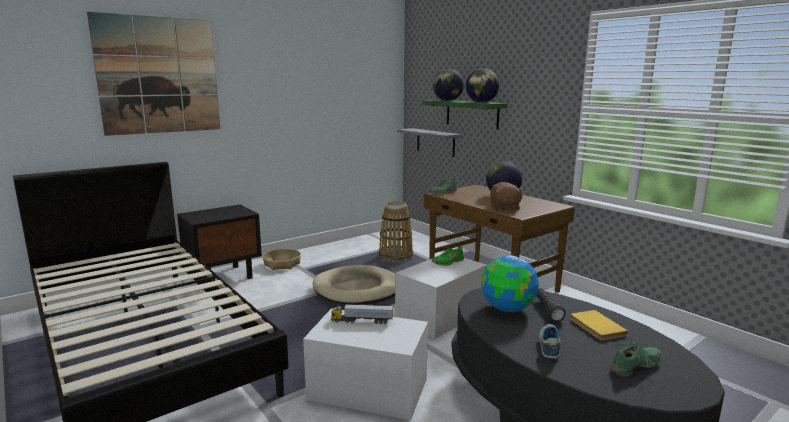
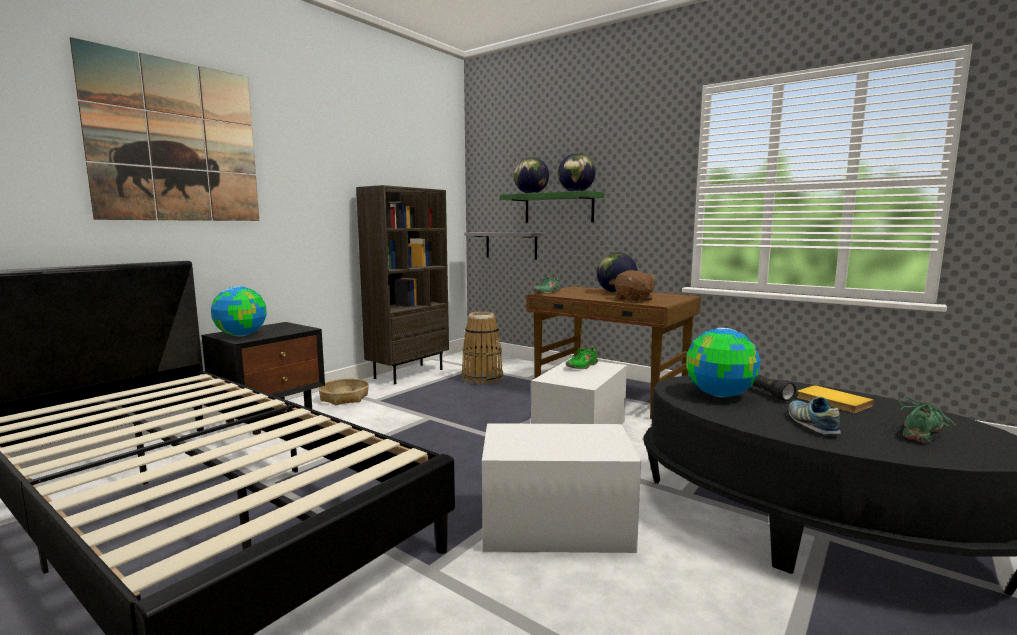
camera: 15 degrees left, 5 degrees down
beige dog bed [312,265,395,305] -> none
toy truck [331,304,393,324] -> none
none -> globe [211,286,267,337]
none -> brown bookcase [356,185,449,384]

